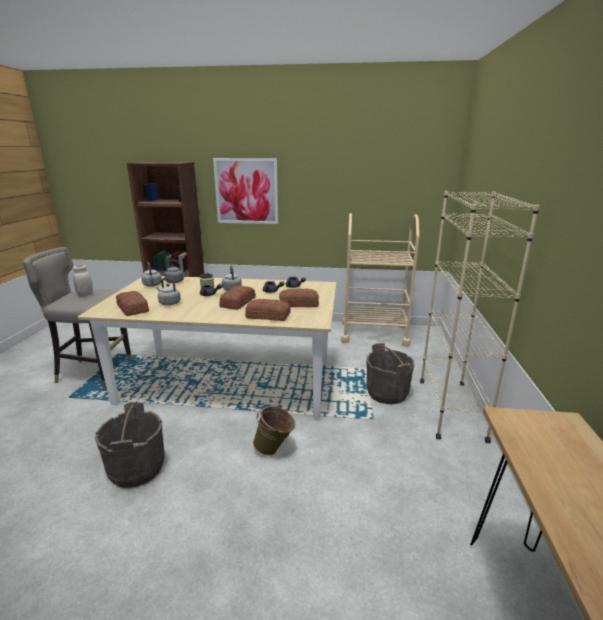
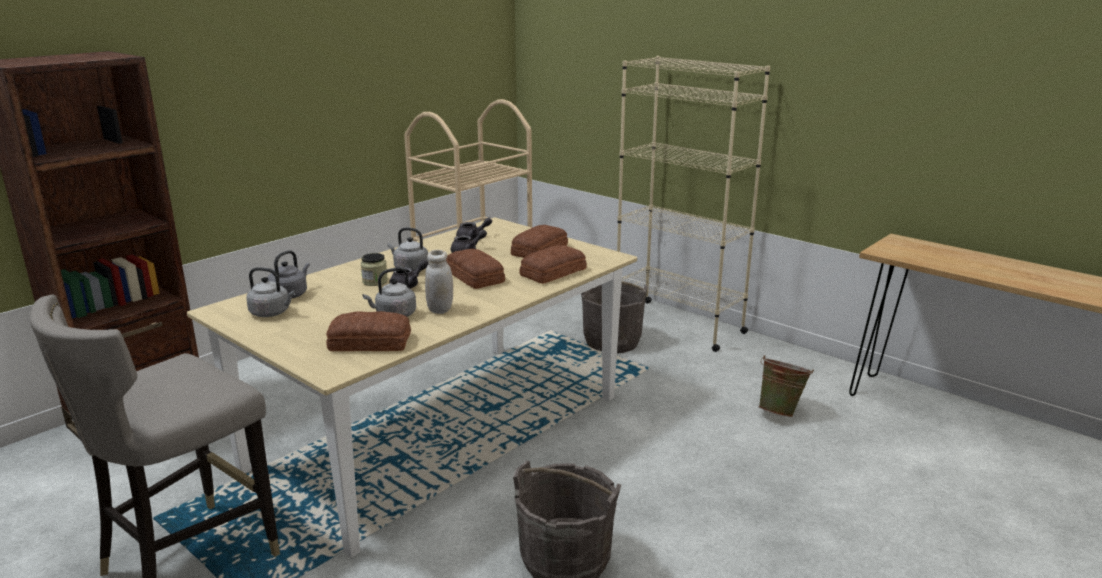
camera: 55 degrees left, 0 degrees up
white jar [73,265,93,297] -> white jar moved to [425,250,453,314]
picture [213,158,278,224] -> none
green bucket [253,405,295,456] -> green bucket moved to [758,355,814,417]

